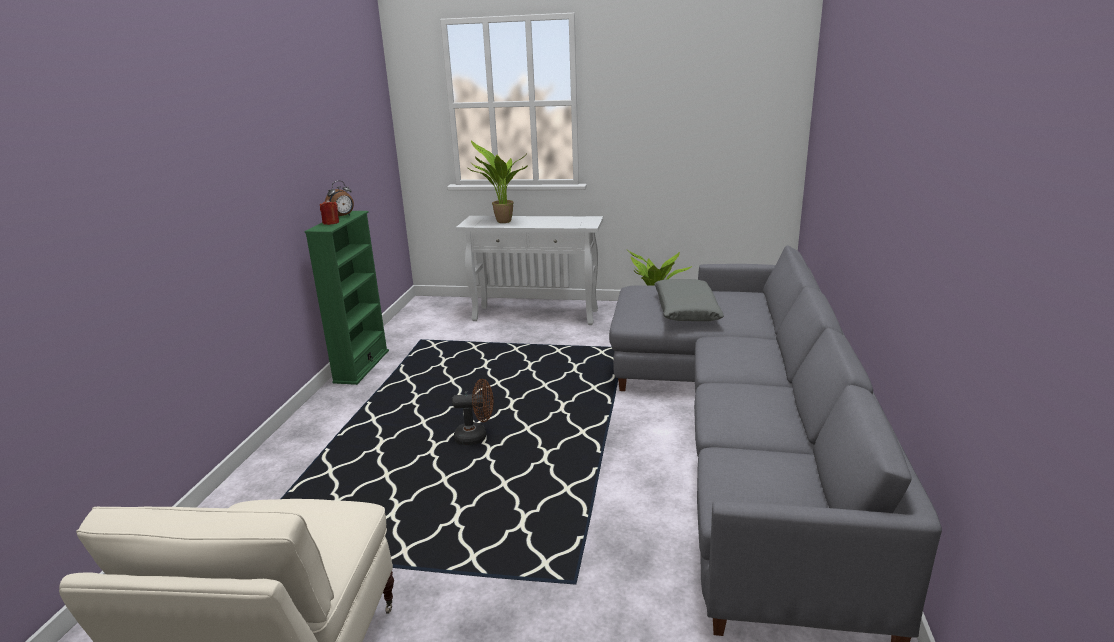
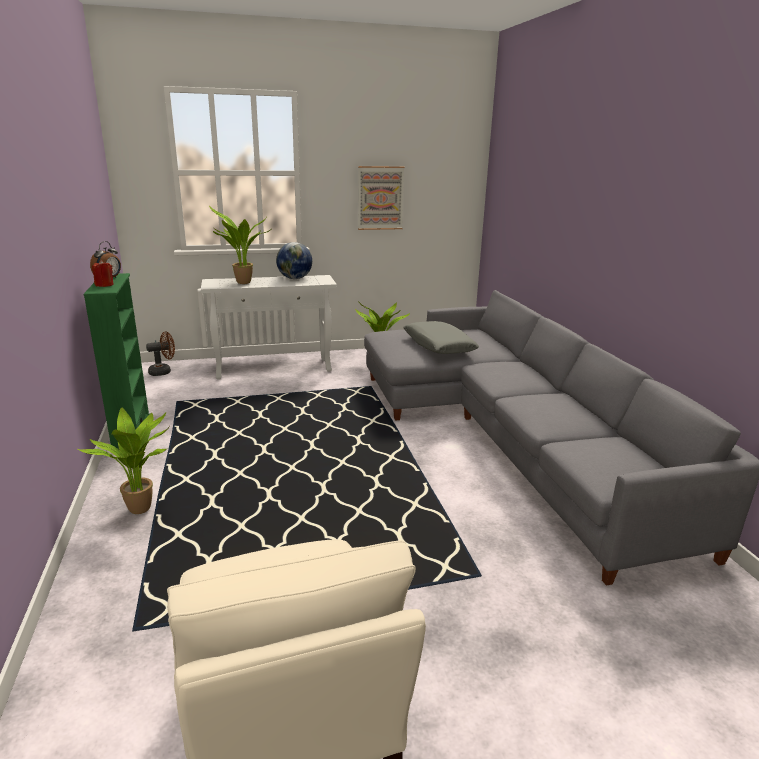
camera: 25 degrees left, 0 degrees up
brown fan [452,379,494,445] -> brown fan moved to [146,331,175,376]
none -> potted plant [78,407,170,514]
none -> globe [276,242,312,279]
none -> picture [358,166,404,230]

